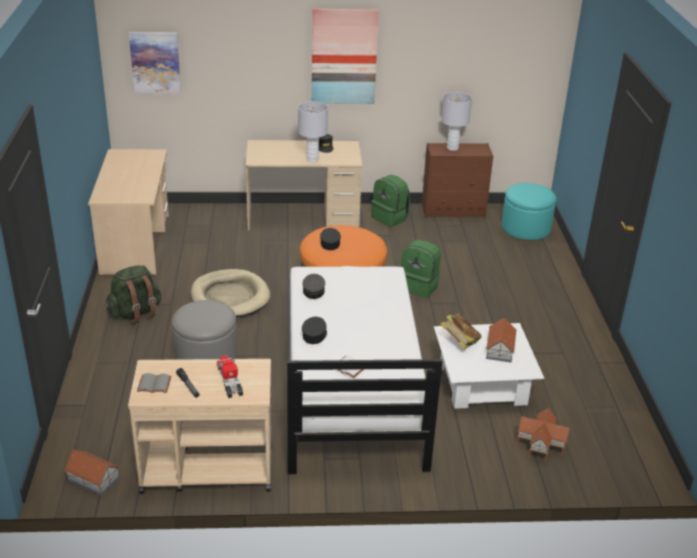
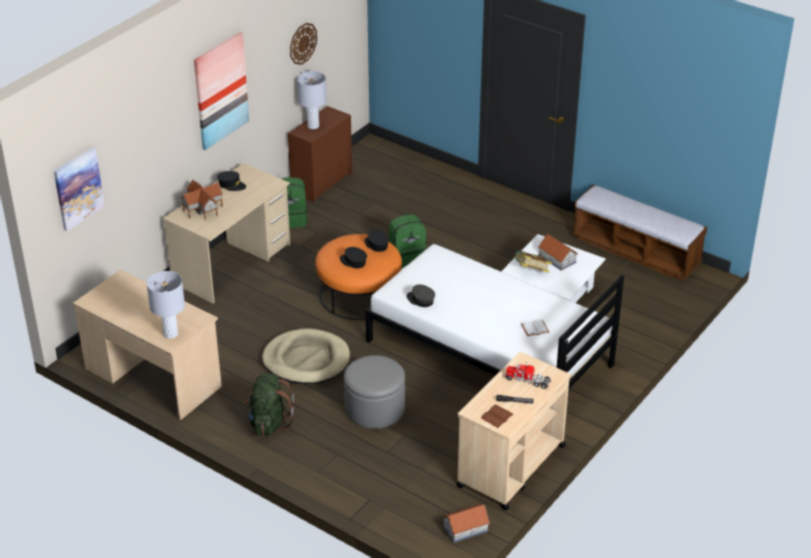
camera: 50 degrees left, 5 degrees up
grey book [137,373,171,393] -> brown book [481,405,514,428]
grey table lamp [298,101,328,163] -> grey table lamp moved to [146,271,185,339]
black cap [302,317,327,344] -> black cap moved to [364,230,389,252]
turquoise ottoman [502,183,556,240] -> none
toy house [517,408,570,462] -> toy house moved to [181,180,223,220]
none -> wall clock [290,23,317,65]
none -> bench [572,185,707,280]

